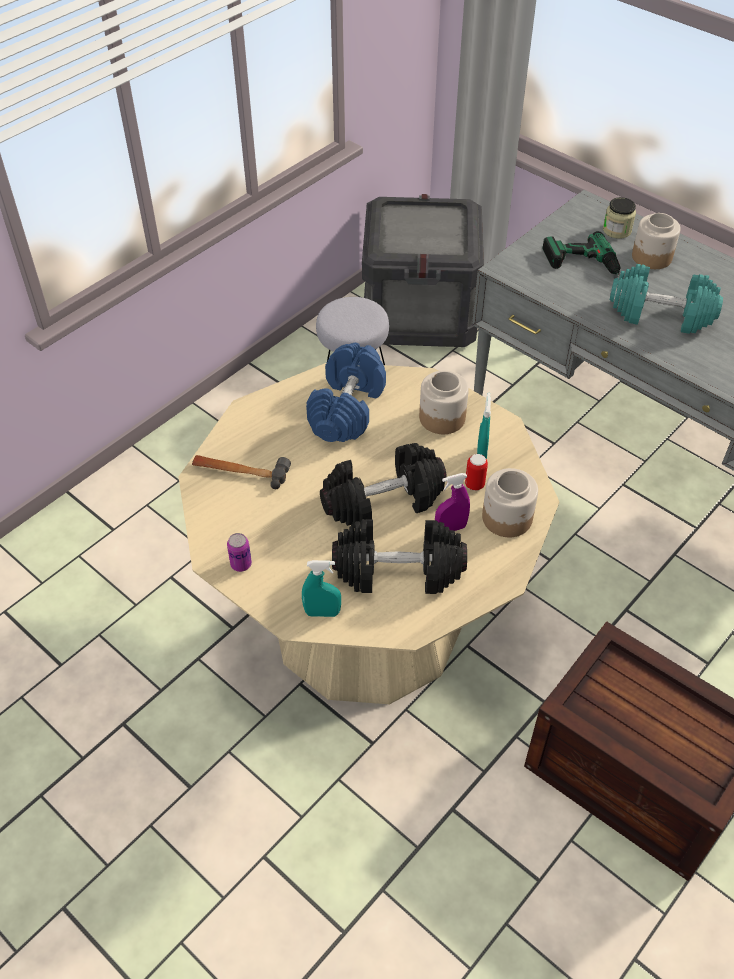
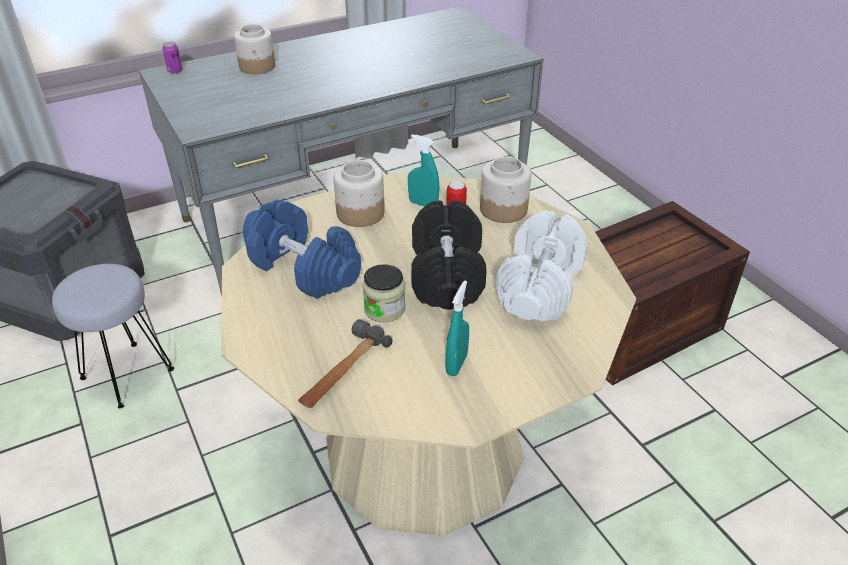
camera: 70 degrees left, 10 degrees down
can [227,533,252,572] -> can moved to [162,42,182,73]
turquoise spray bottle [302,560,341,617] -> turquoise spray bottle moved to [446,280,469,376]
black dumbbell [332,519,467,594] -> white dumbbell [496,211,588,321]
purple spray bottle [435,473,470,531] -> none
power drill [542,231,620,277] -> none
jar [603,197,636,239] -> jar moved to [363,264,405,323]
turquoise dumbbell [610,264,723,334] -> none

